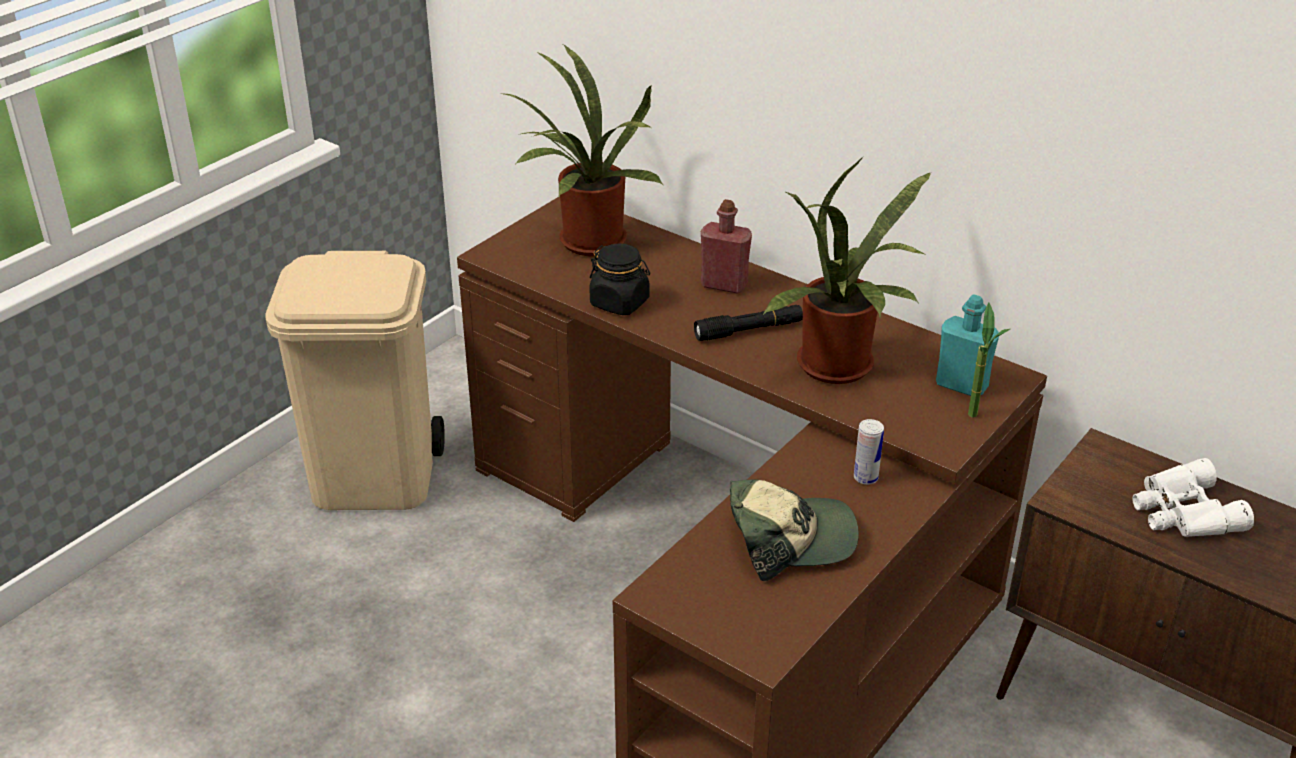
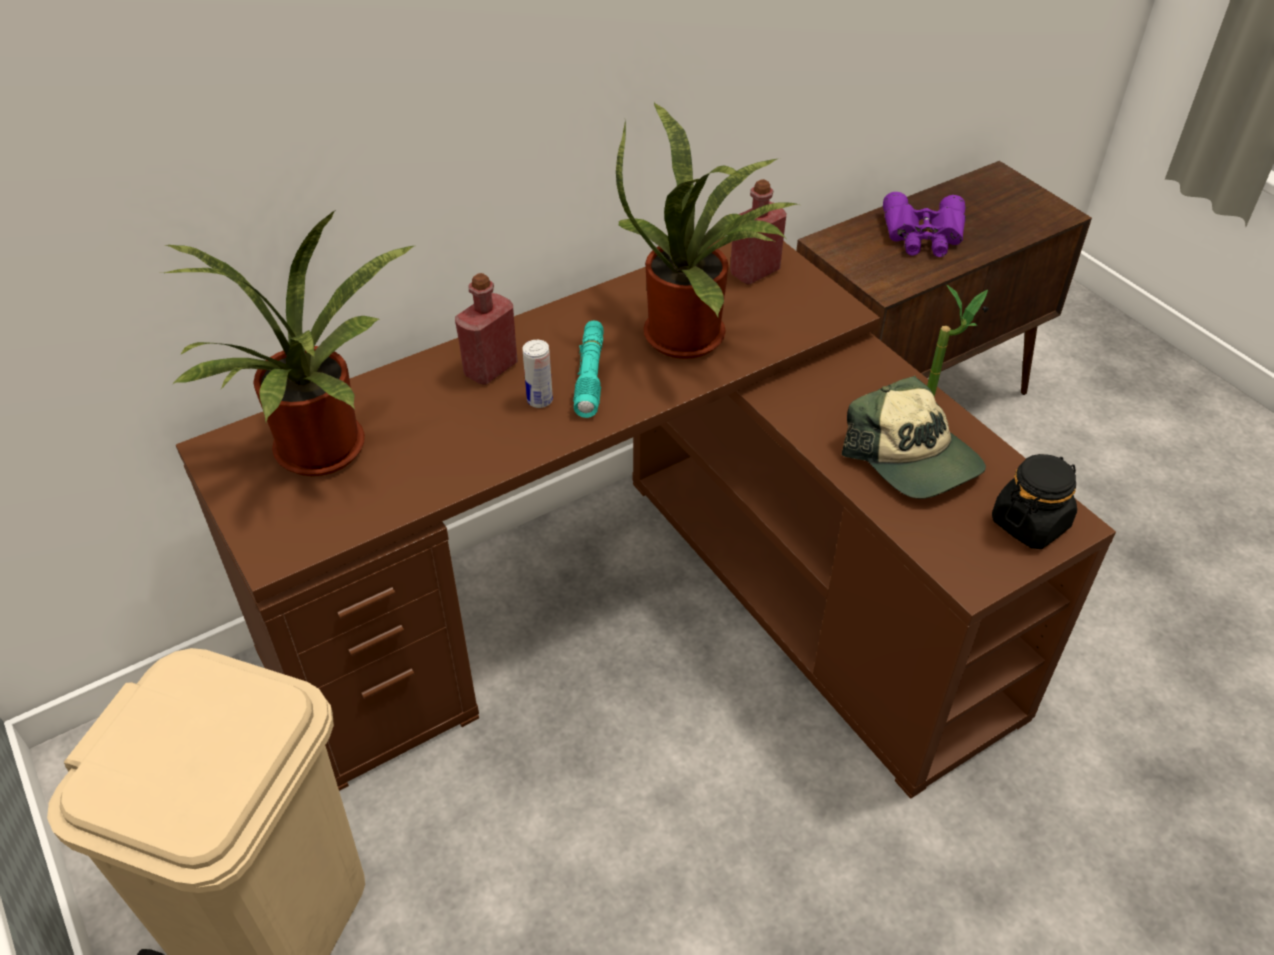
camera: 70 degrees left, 10 degrees up
black jar [589,244,650,315] -> black jar moved to [992,454,1077,549]
black flashlight [694,305,803,341] -> turquoise flashlight [573,321,604,418]
cap [730,480,859,581] -> cap turned 135 degrees clockwise [842,376,986,499]
can [854,419,884,485] -> can moved to [523,340,553,408]
turquoise bottle [936,294,999,396] -> red bottle [730,179,786,285]
potted plant [968,302,1010,418] -> potted plant moved to [927,285,988,397]
white binoculars [1133,458,1254,537] -> purple binoculars [883,192,966,257]

